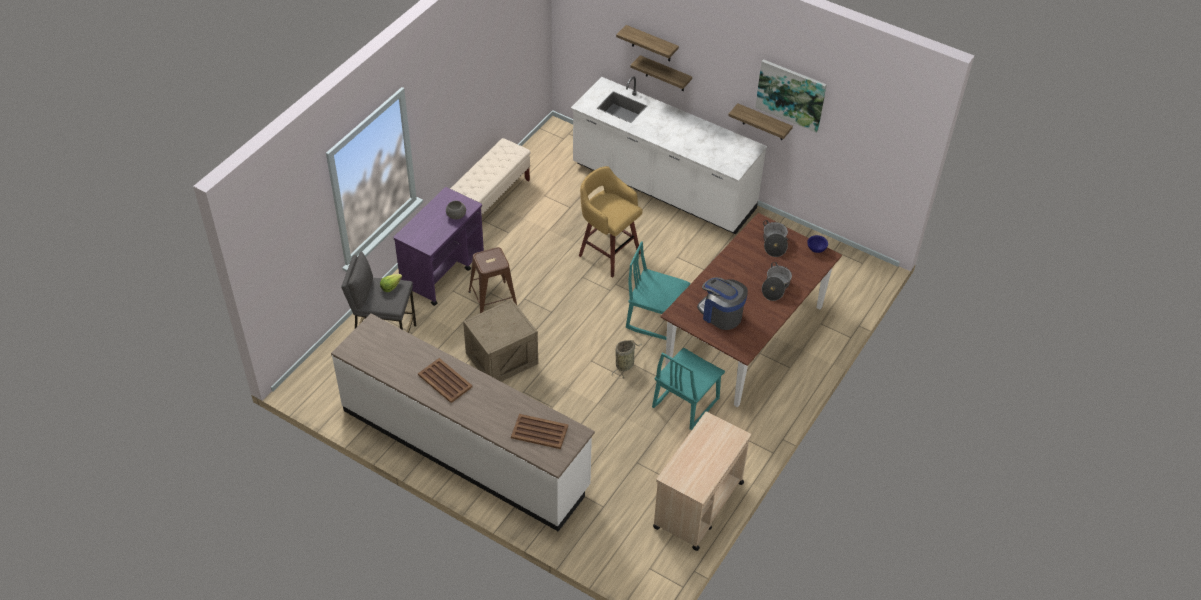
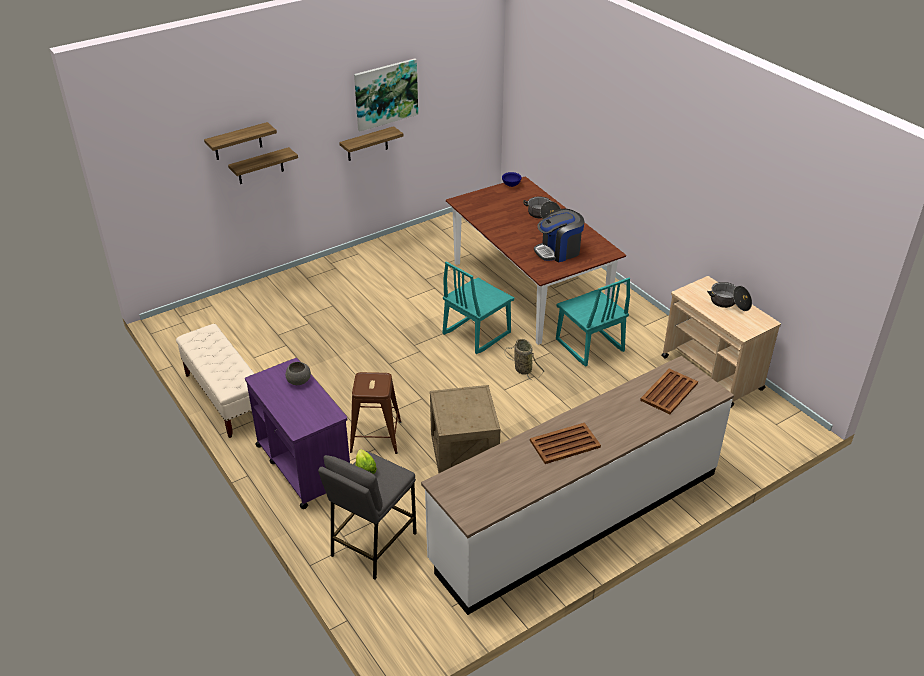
camera: 65 degrees left, 10 degrees down
white counter [571,76,767,234] -> none
yellow stool [579,166,643,278] -> none
cooking pot [763,220,788,257] -> cooking pot moved to [707,282,752,311]

